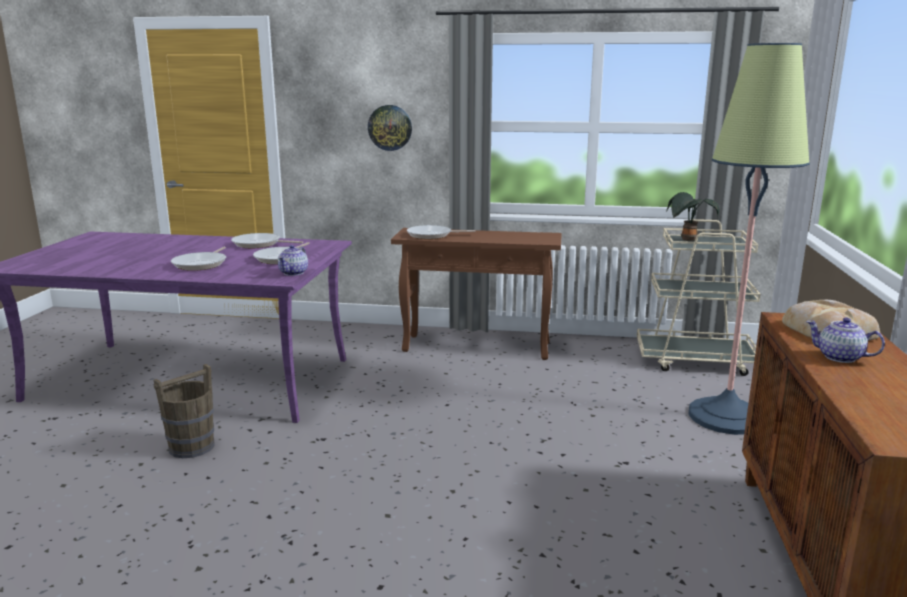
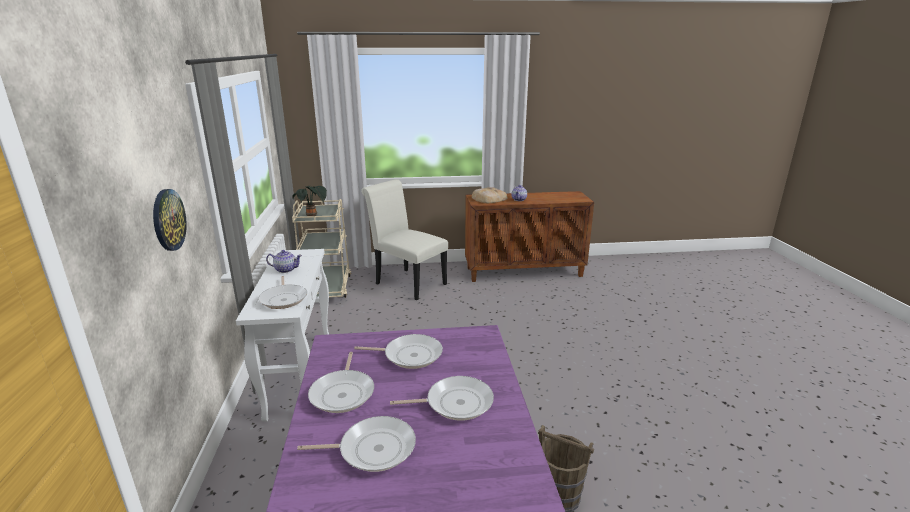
camera: 105 degrees left, 5 degrees up
teapot [278,245,308,276] -> teapot moved to [266,250,302,273]
brown console table [391,228,562,360] -> white console table [236,249,329,422]
floor lamp [688,43,809,435] -> white chair [361,179,448,300]
none -> frying pan [297,416,416,472]

